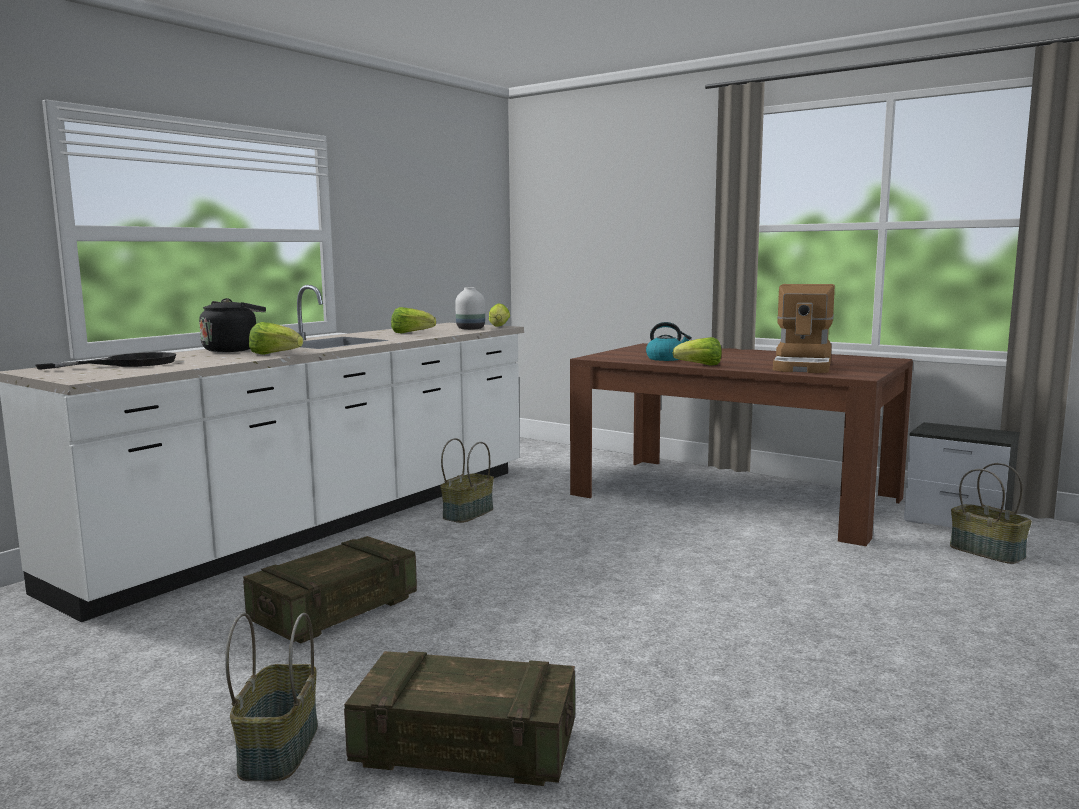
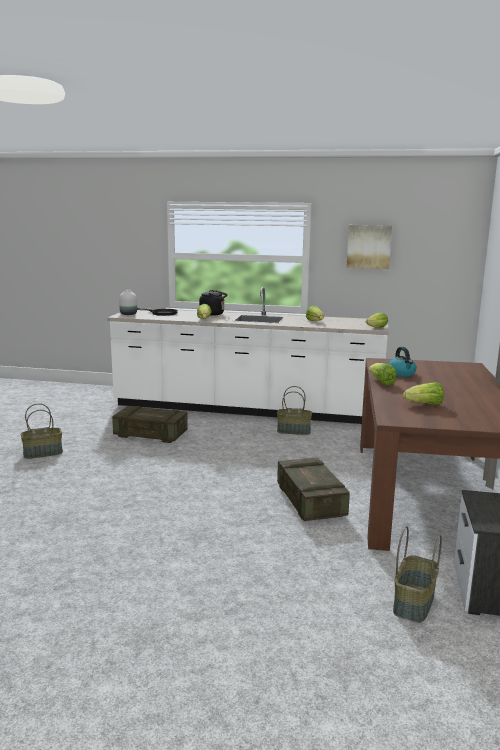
camera: 65 degrees right, 5 degrees up
crate [344,651,575,786] -> crate moved to [277,457,350,521]
white vase [455,287,485,330] -> white vase moved to [119,290,137,315]
coffee machine [773,284,835,373] -> lettuce [403,382,444,405]
none -> picture [346,225,392,269]

